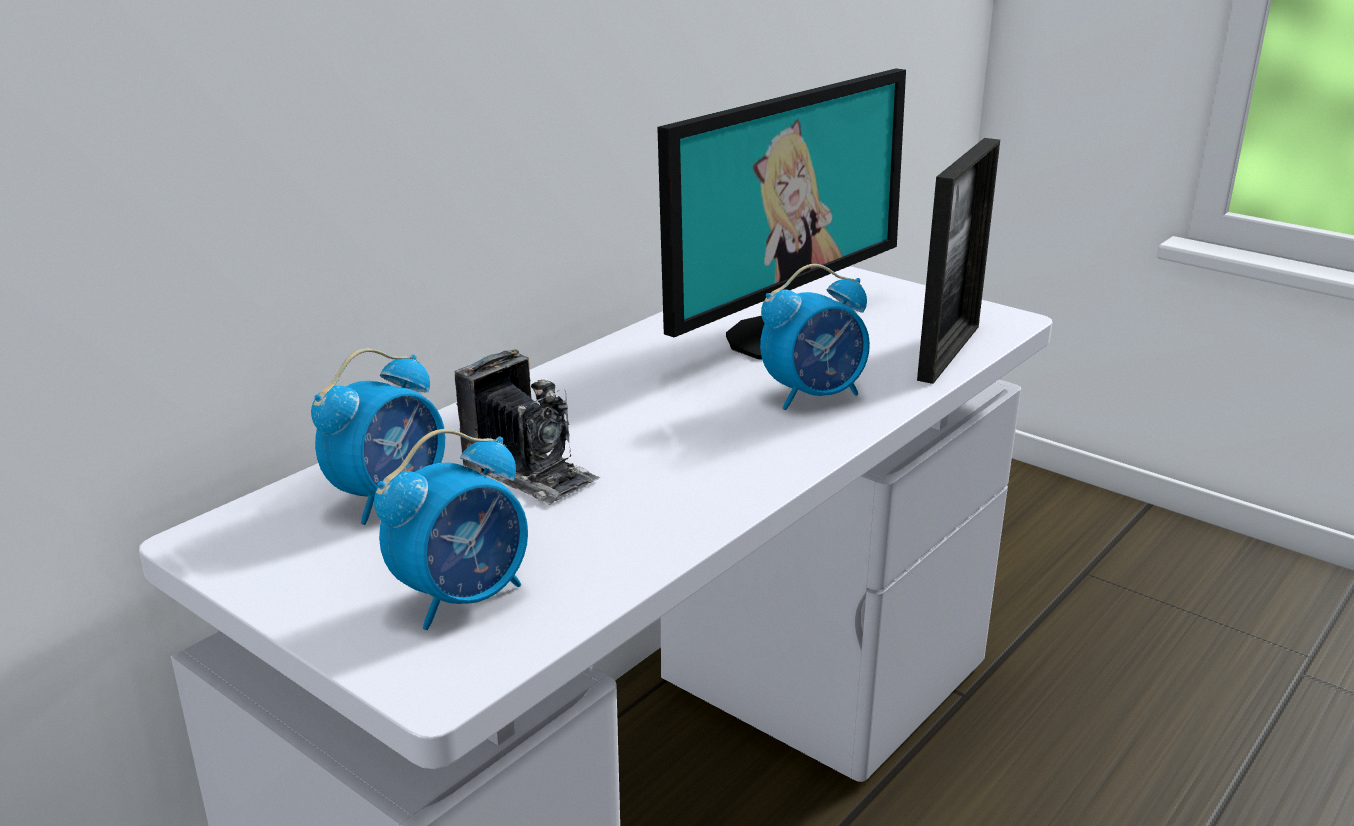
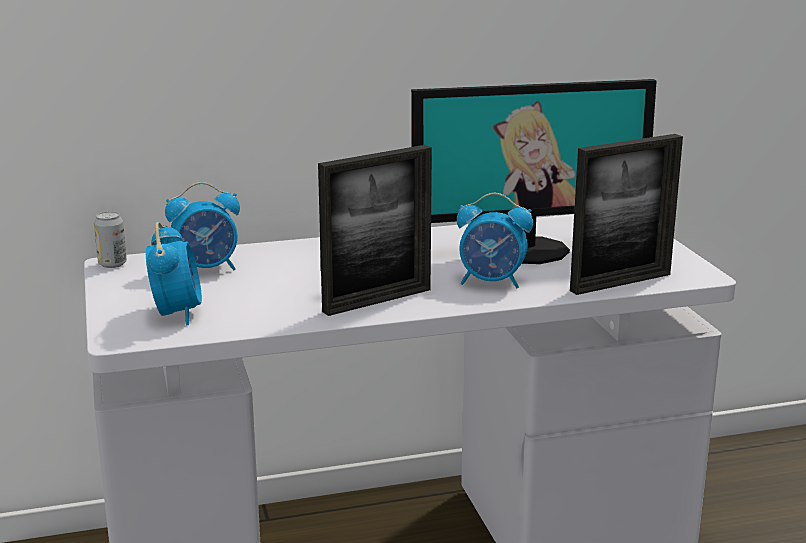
camera: 35 degrees right, 5 degrees down
alarm clock [374,429,528,630] -> alarm clock turned 90 degrees counterclockwise [146,222,202,325]
camera [455,349,600,505] -> none
none -> can [94,211,127,268]
none -> picture frame [318,145,432,316]

